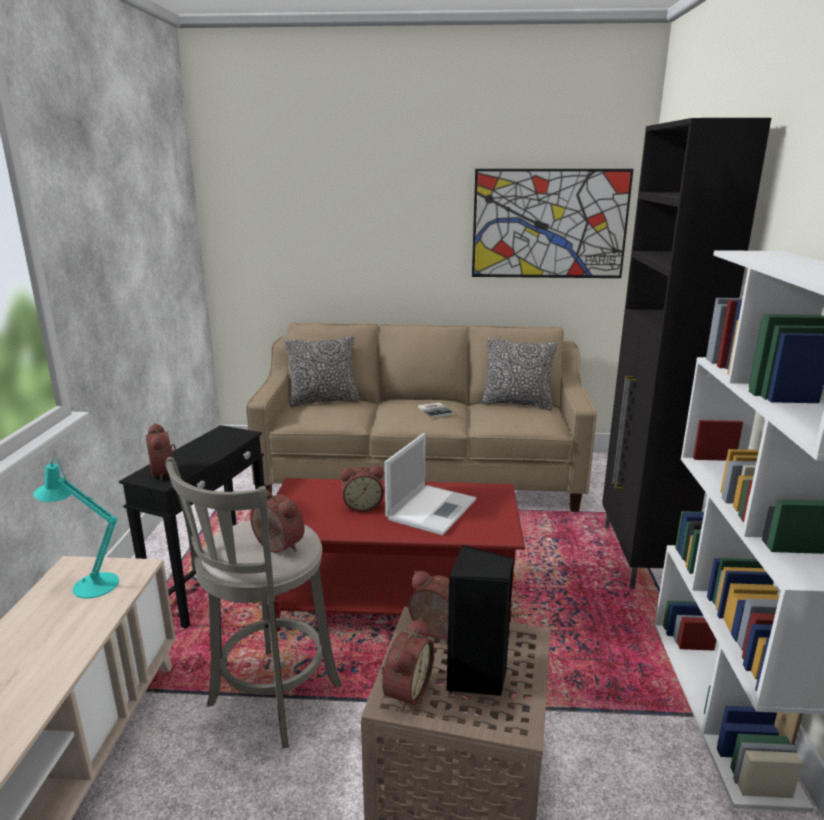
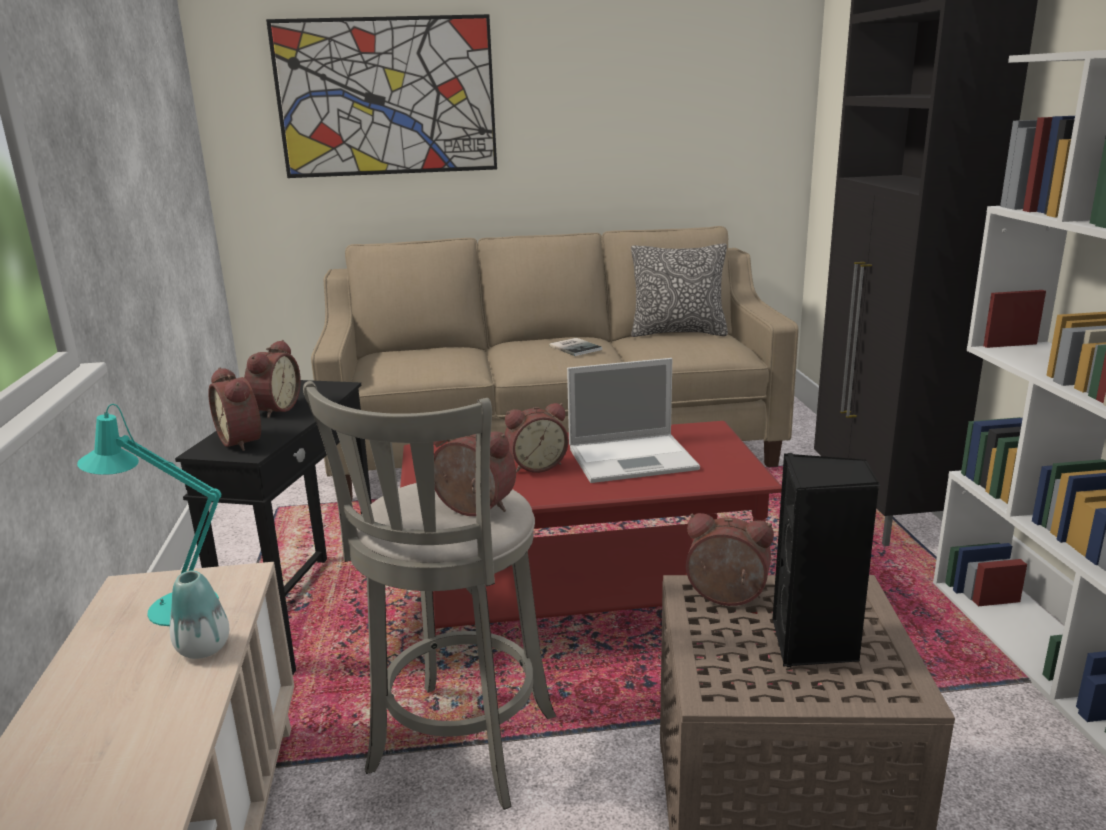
camera: 10 degrees left, 0 degrees up
pillow [285,336,360,407] -> none
alarm clock [381,618,434,711] -> alarm clock moved to [244,340,301,418]
laptop [384,433,476,535] -> laptop turned 60 degrees clockwise [567,358,700,483]
picture [472,169,634,278] -> picture moved to [266,14,497,178]
none -> vase [170,570,229,659]

